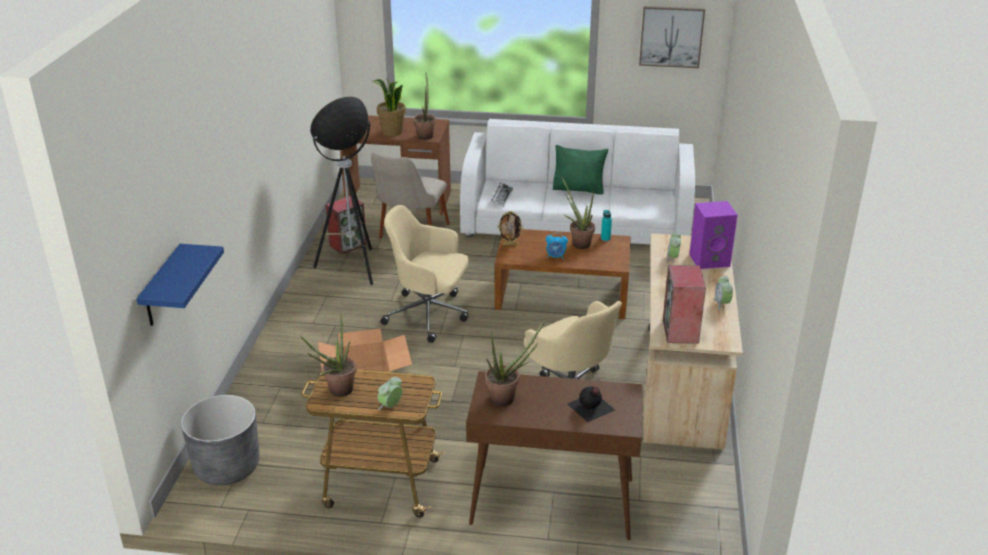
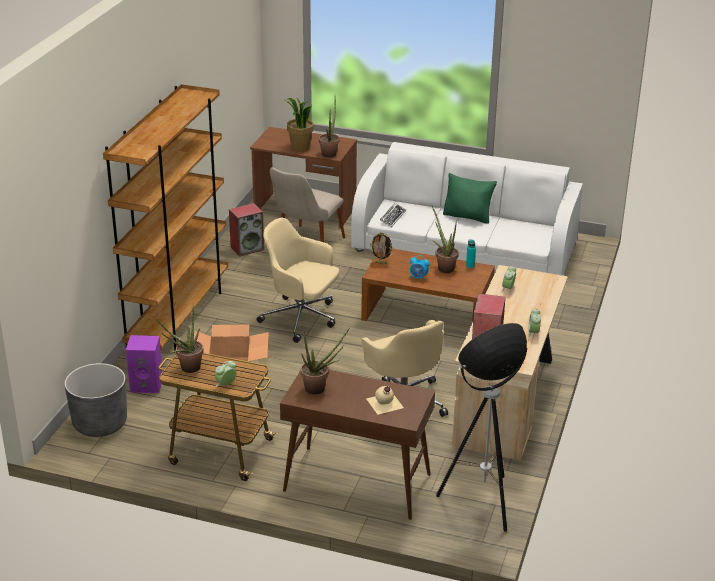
camera: 10 degrees right, 0 degrees up
blue shelf [136,244,224,326] -> none
floor lamp [310,97,373,285] -> floor lamp moved to [436,323,527,532]
black bottle [567,386,615,422] -> beige bottle [366,386,404,415]
picture [639,6,705,68] -> none
purple speaker [689,201,738,269] -> purple speaker moved to [126,335,163,393]
none -> brown bookcase [103,84,228,350]

